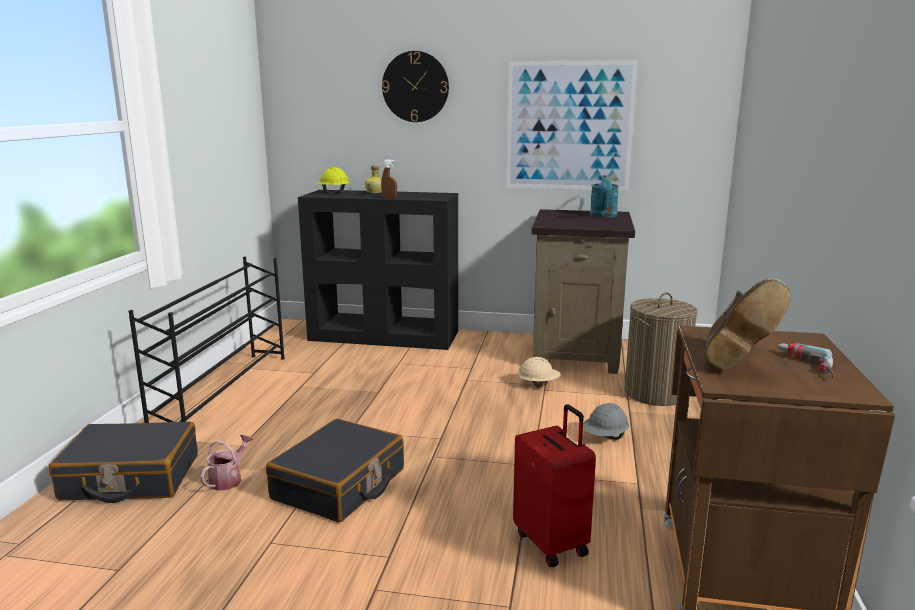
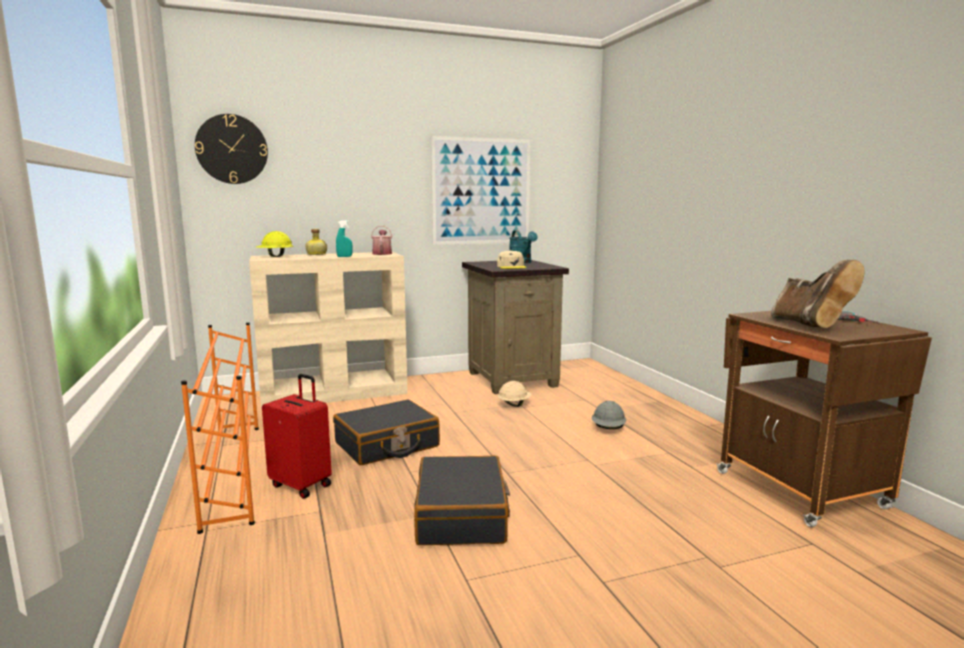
camera: 30 degrees left, 5 degrees down
black suitcase [49,422,198,503] -> black suitcase moved to [333,400,440,465]
black shoe rack [128,257,285,423] -> orange shoe rack [181,322,259,534]
watering can [200,435,253,491] -> watering can moved to [371,226,392,255]
black bookcase [298,190,458,350] -> beige bookcase [249,252,408,410]
brown spray bottle [381,160,397,198] -> turquoise spray bottle [336,220,352,257]
wall clock [382,51,449,122] -> wall clock moved to [195,114,268,184]
red suitcase [513,404,596,567] -> red suitcase moved to [262,374,332,499]
laundry basket [625,292,698,406] -> none
none -> beige cap [497,250,527,269]

